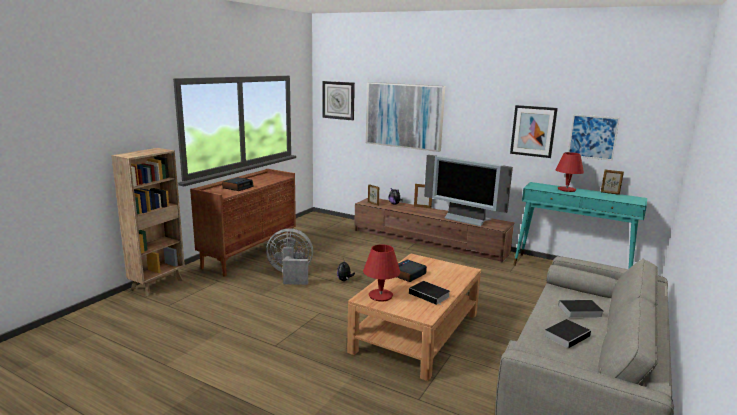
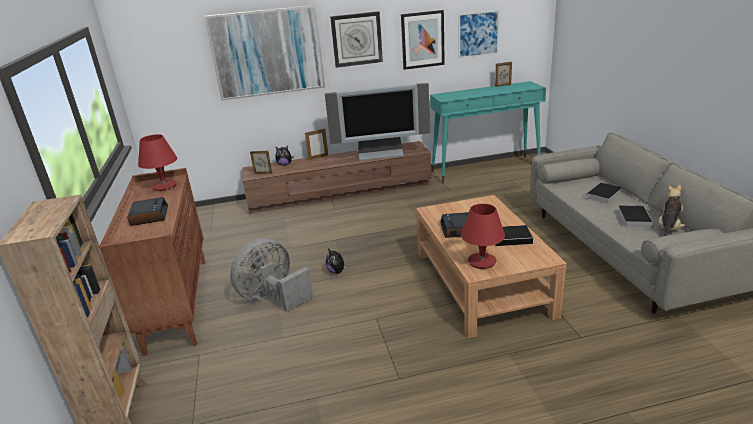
camera: 40 degrees left, 10 degrees up
wall clock [322,81,355,121] -> wall clock moved to [330,11,383,68]
red table lamp [555,152,584,192] -> red table lamp moved to [138,134,177,191]
none -> plush toy [659,185,685,236]

